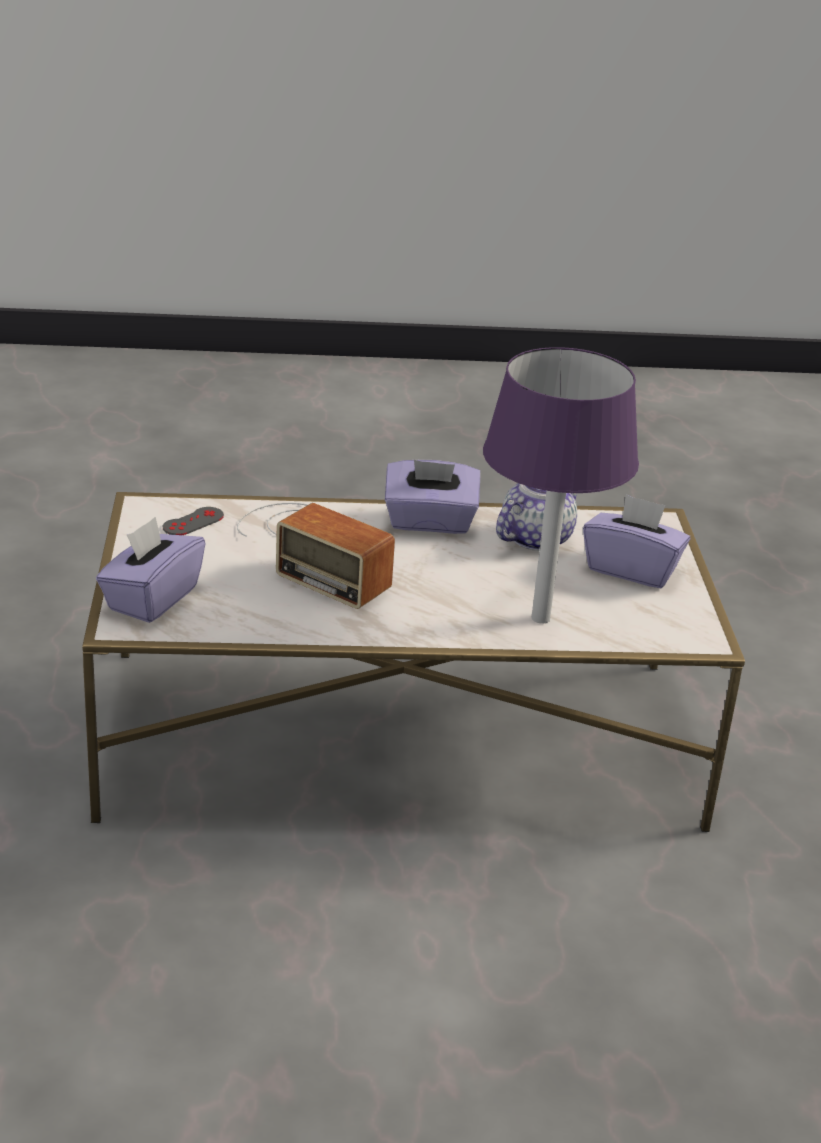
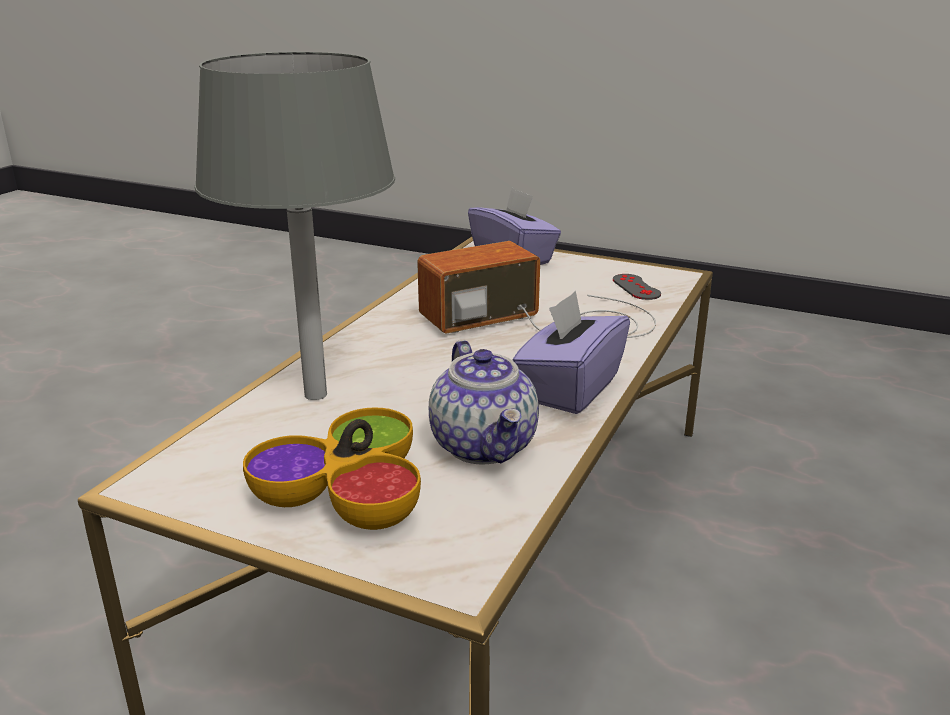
camera: 120 degrees right, 5 degrees down
purple table lamp [483,347,639,624] -> grey table lamp [195,52,395,400]
purple tissue box [583,494,690,589] -> bowl [243,408,421,530]

